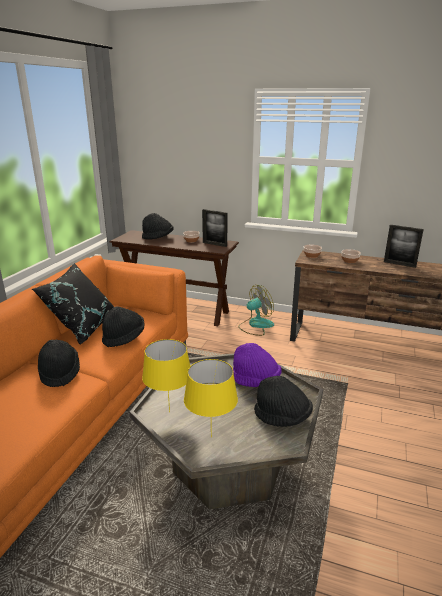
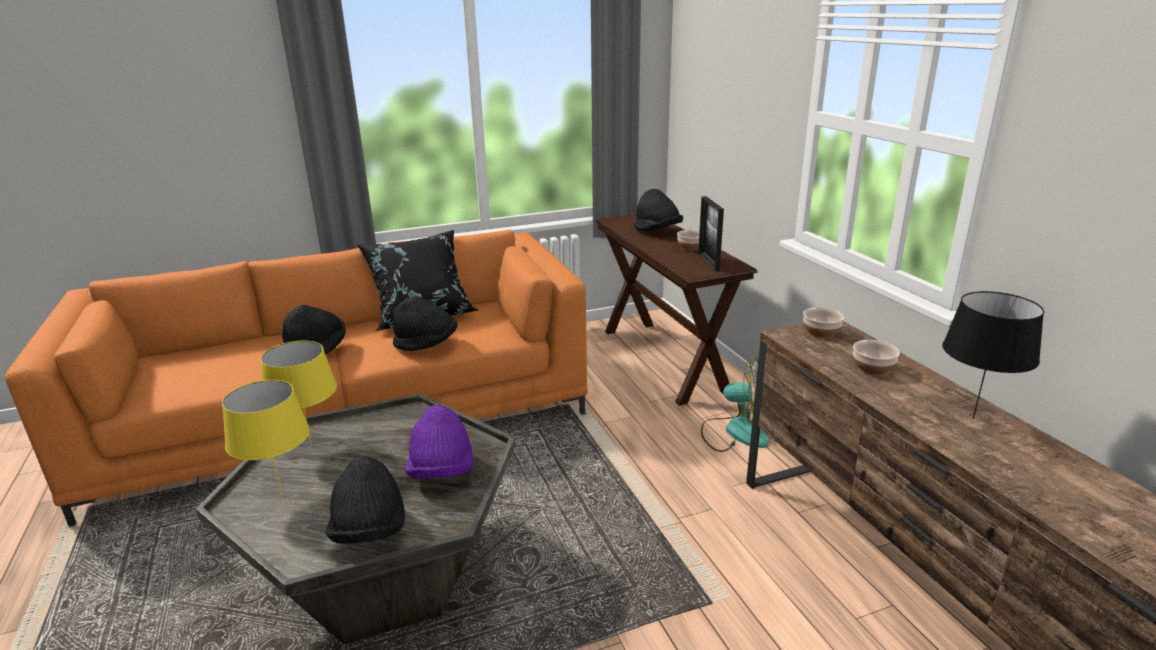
camera: 50 degrees right, 0 degrees up
picture frame [384,225,424,268] -> black table lamp [942,291,1044,419]

